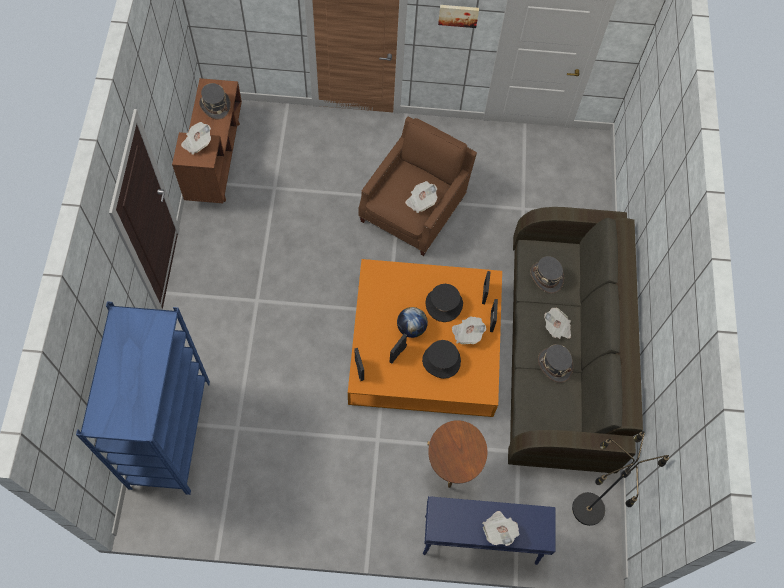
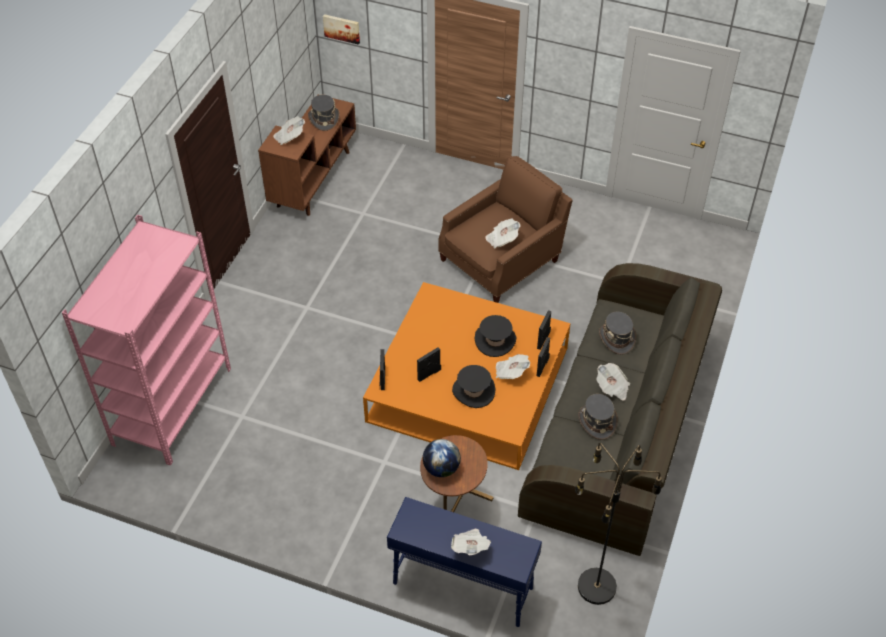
camera: 20 degrees right, 15 degrees down
blue bookcase [76,301,210,495] -> pink bookcase [62,215,231,466]
globe [397,307,428,338] -> globe moved to [423,439,461,477]
picture [438,5,479,28] -> picture moved to [323,14,360,45]

